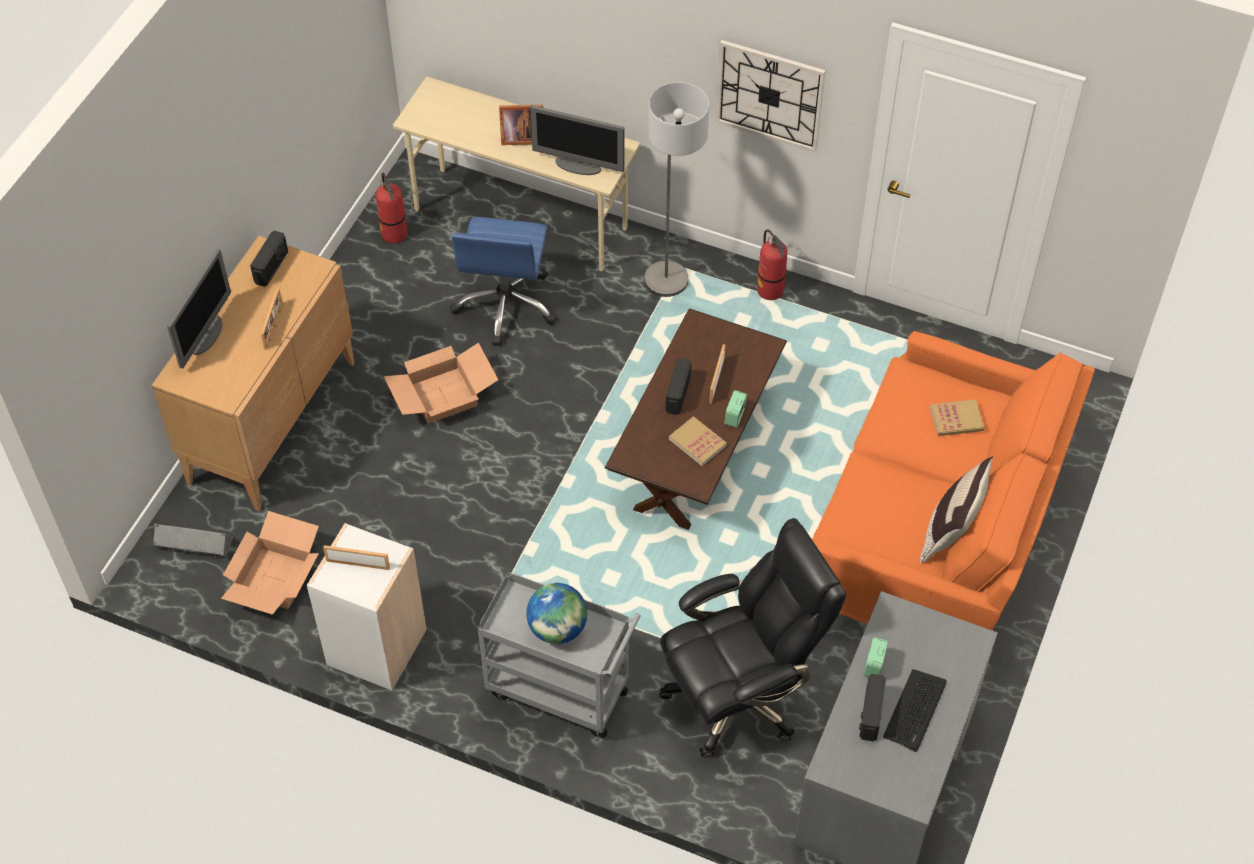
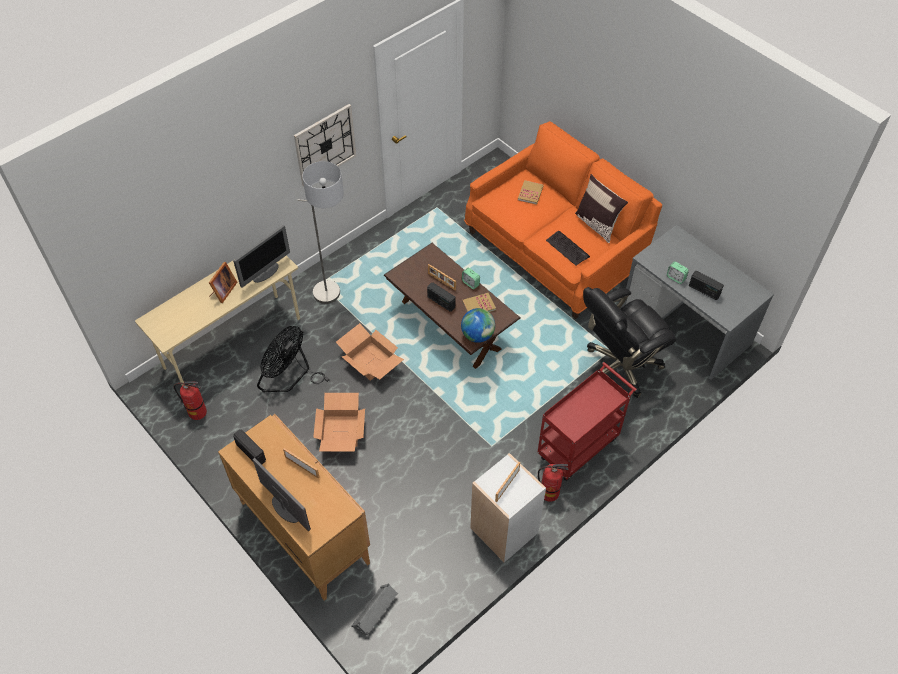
camera: 65 degrees left, 0 degrees up
cardboard box [221,511,319,615] -> cardboard box moved to [336,323,404,381]
blue office chair [450,217,557,346] -> black fan [257,326,329,392]
grey cart [478,572,641,738] -> red cart [537,362,637,481]
globe [526,583,587,644] -> globe moved to [461,308,495,343]
black office chair [659,518,846,758] -> black office chair turned 120 degrees counterclockwise [583,287,676,398]
fire extinguisher [757,229,787,300] -> fire extinguisher moved to [538,464,569,502]
keyboard [883,669,947,752] -> keyboard moved to [546,230,590,266]

